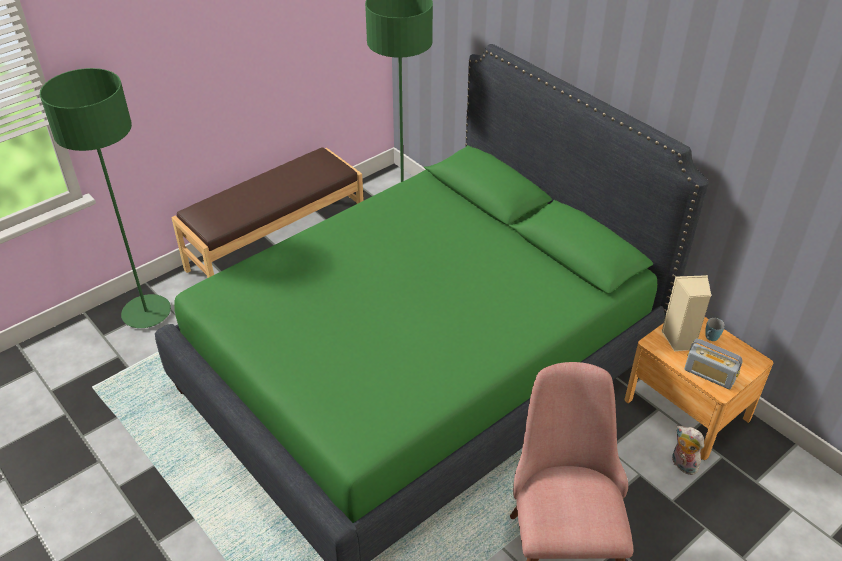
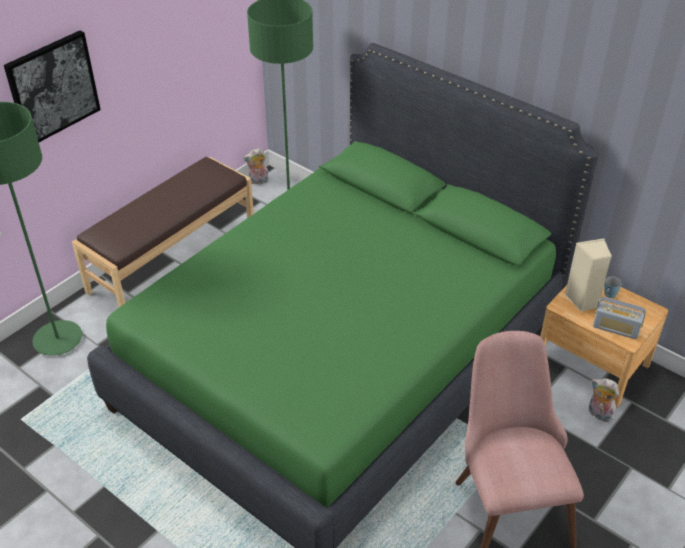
camera: 10 degrees left, 0 degrees up
none -> picture [4,30,101,142]
none -> plush toy [243,148,269,185]

